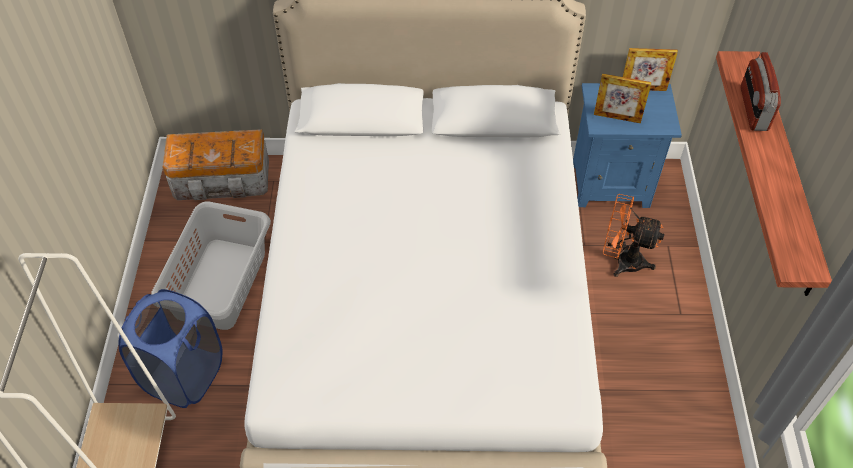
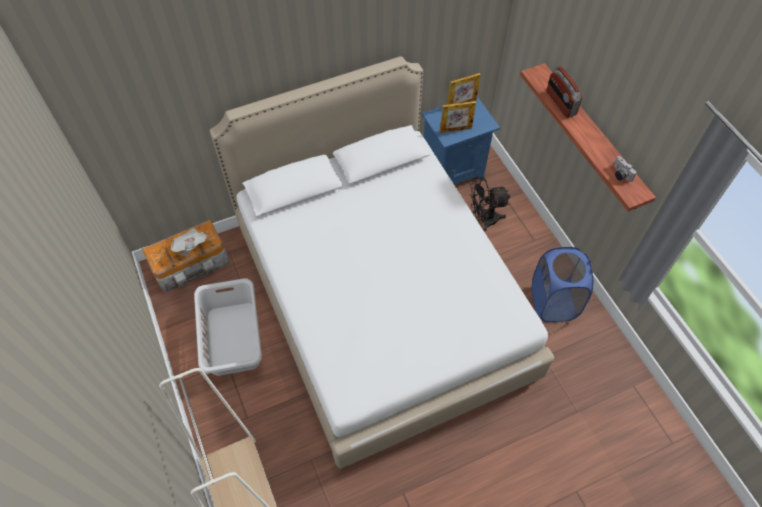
camera: 25 degrees left, 5 degrees up
blue laundry basket [119,289,222,408] -> blue laundry basket moved to [532,247,593,322]
orange fan [603,194,664,277] -> black fan [470,177,510,232]
none -> newspaper [171,229,207,252]
none -> camera [613,156,637,182]

